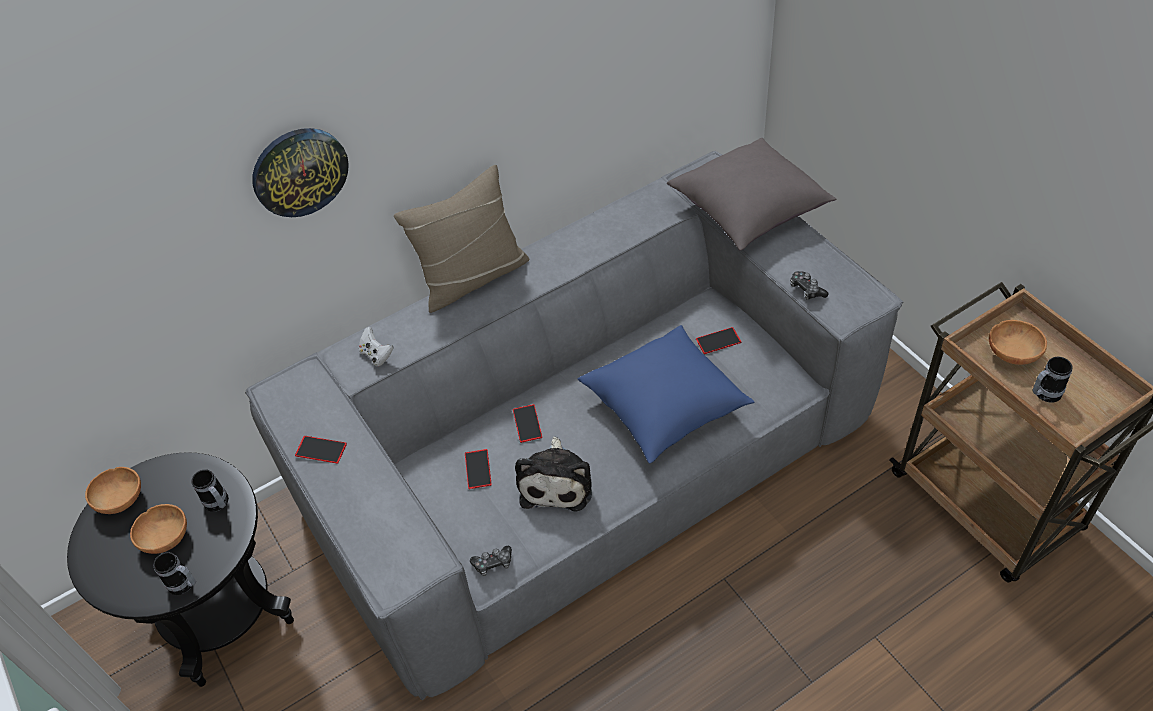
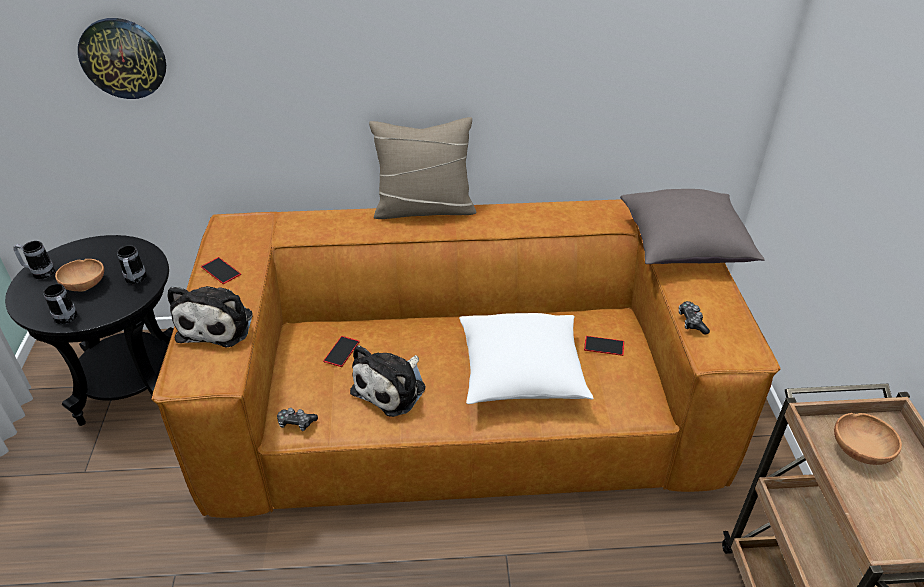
camera: 25 degrees right, 10 degrees down
brown bowl [85,467,141,514] -> none
grey sofa [245,151,903,701] -> brown sofa [151,199,781,518]
wall clock [252,128,349,217] -> wall clock moved to [78,18,166,99]
white game controller [358,327,394,366] -> none
phone [513,404,542,443] -> none
blue pillow [578,325,755,464] -> white pillow [459,313,593,404]
mug [1033,357,1073,403] -> mug moved to [14,241,55,279]
none -> plush toy [167,286,253,348]

